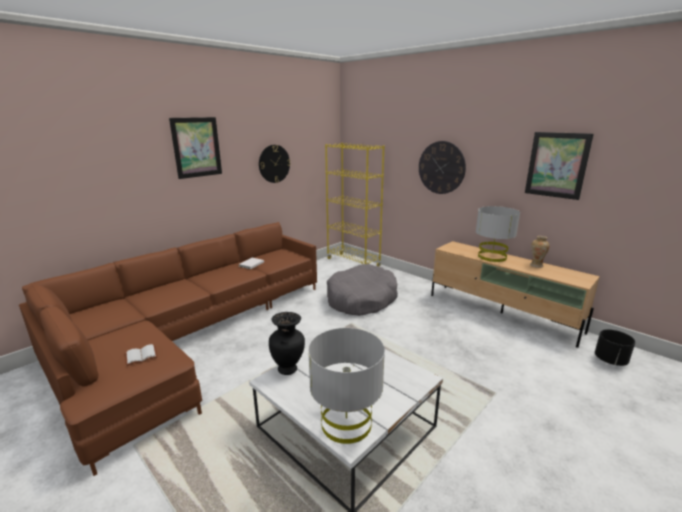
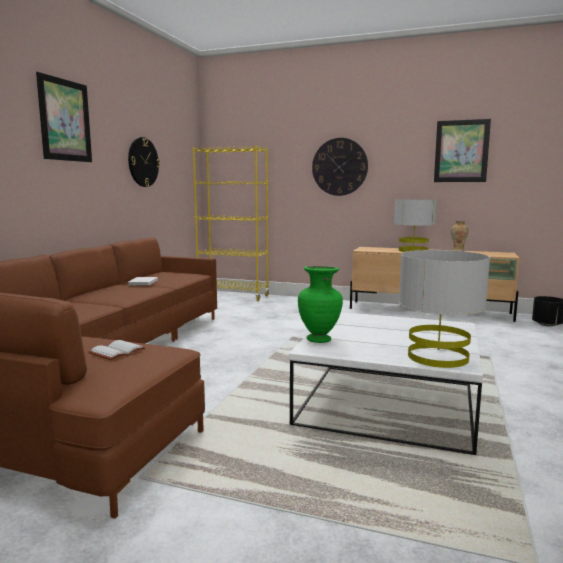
camera: 25 degrees left, 10 degrees down
black vase [269,312,305,375] -> green vase [298,266,343,343]
grey dog bed [327,264,398,316] -> none

